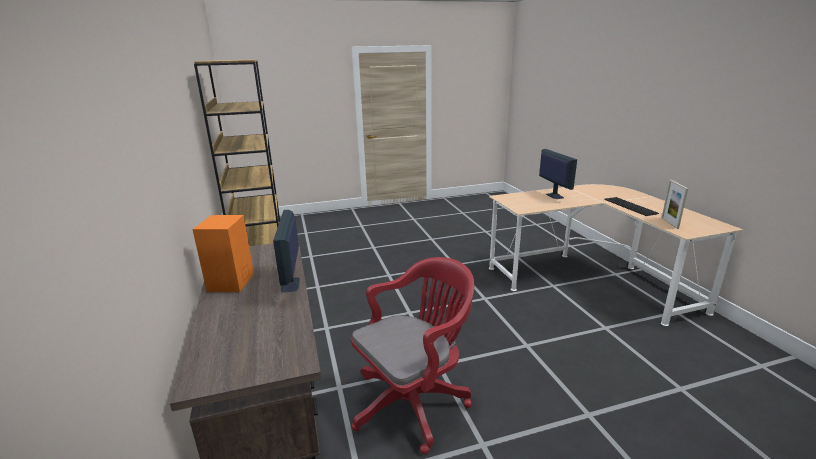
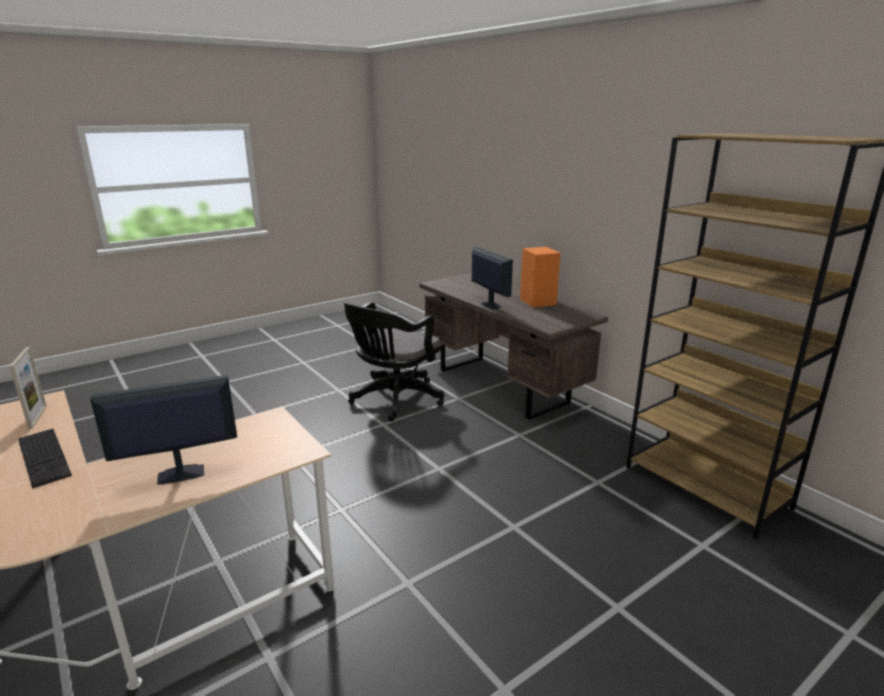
camera: 160 degrees right, 0 degrees up
red office chair [351,257,474,454] -> black office chair [344,302,444,422]
monitor [539,149,577,199] -> monitor turned 105 degrees clockwise [90,375,237,485]

